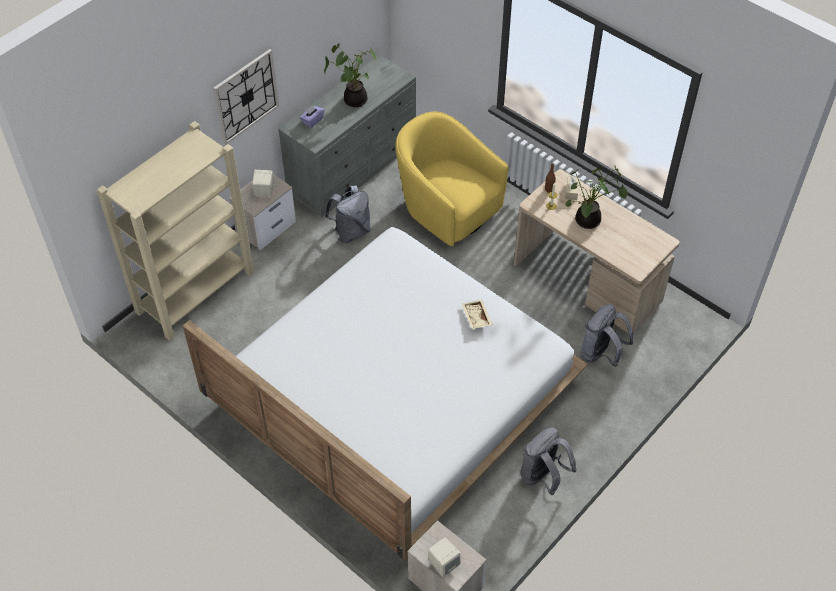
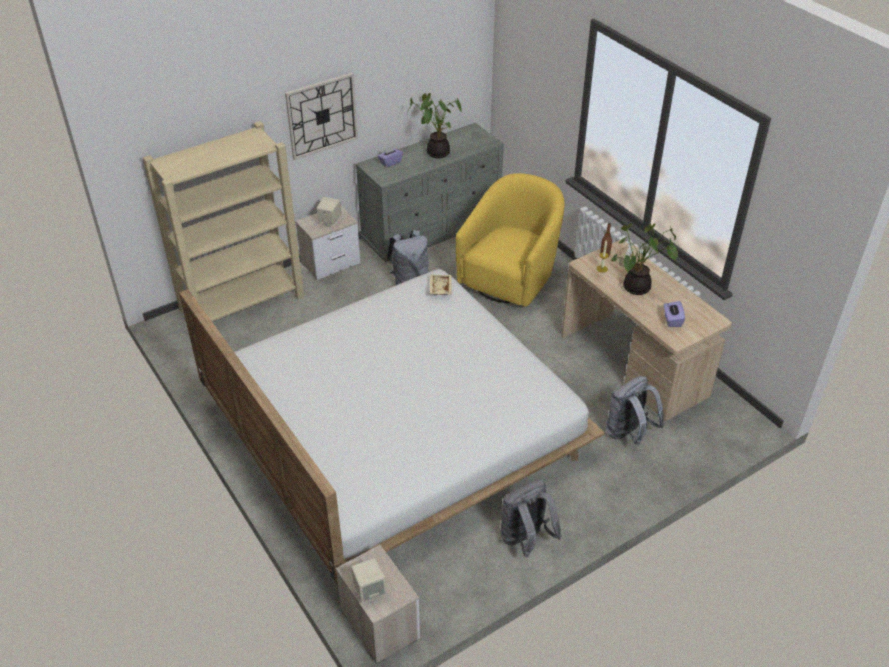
camera: 15 degrees right, 10 degrees down
yellow armchair [396,112,509,246] -> yellow armchair turned 60 degrees clockwise [456,173,565,307]
beige tray [462,300,493,329] -> beige tray moved to [430,274,451,295]
none -> purple tissue box [664,301,685,327]

